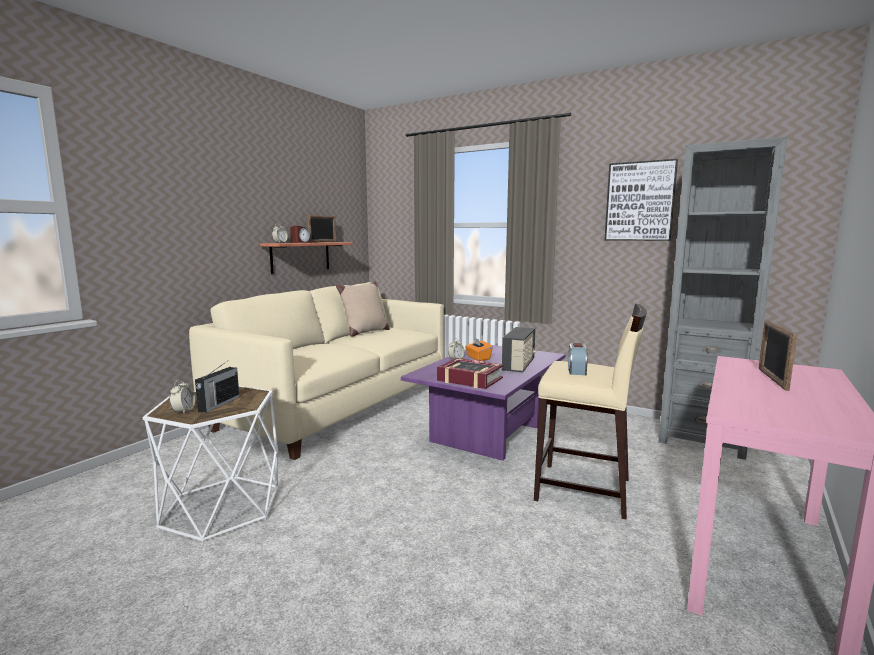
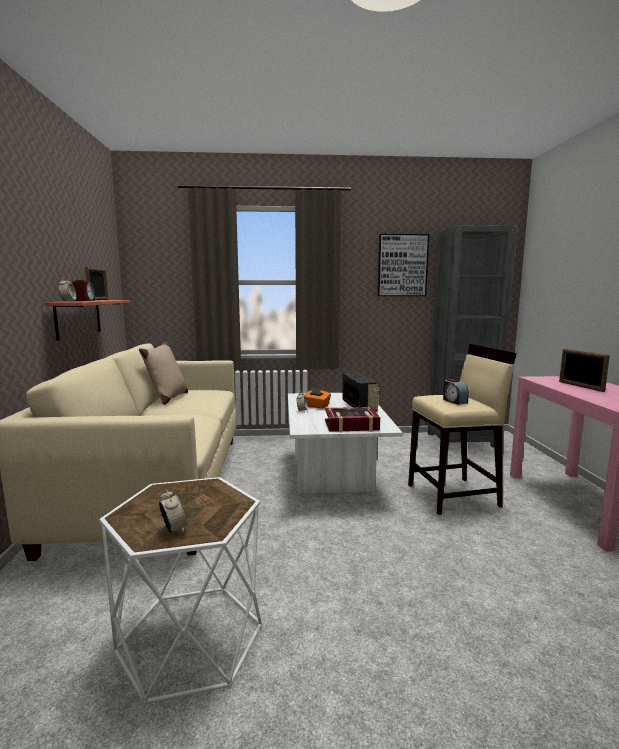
camera: 35 degrees left, 0 degrees up
radio [195,361,239,413] -> none
purple coffee table [401,345,565,461] -> white coffee table [288,393,403,494]

